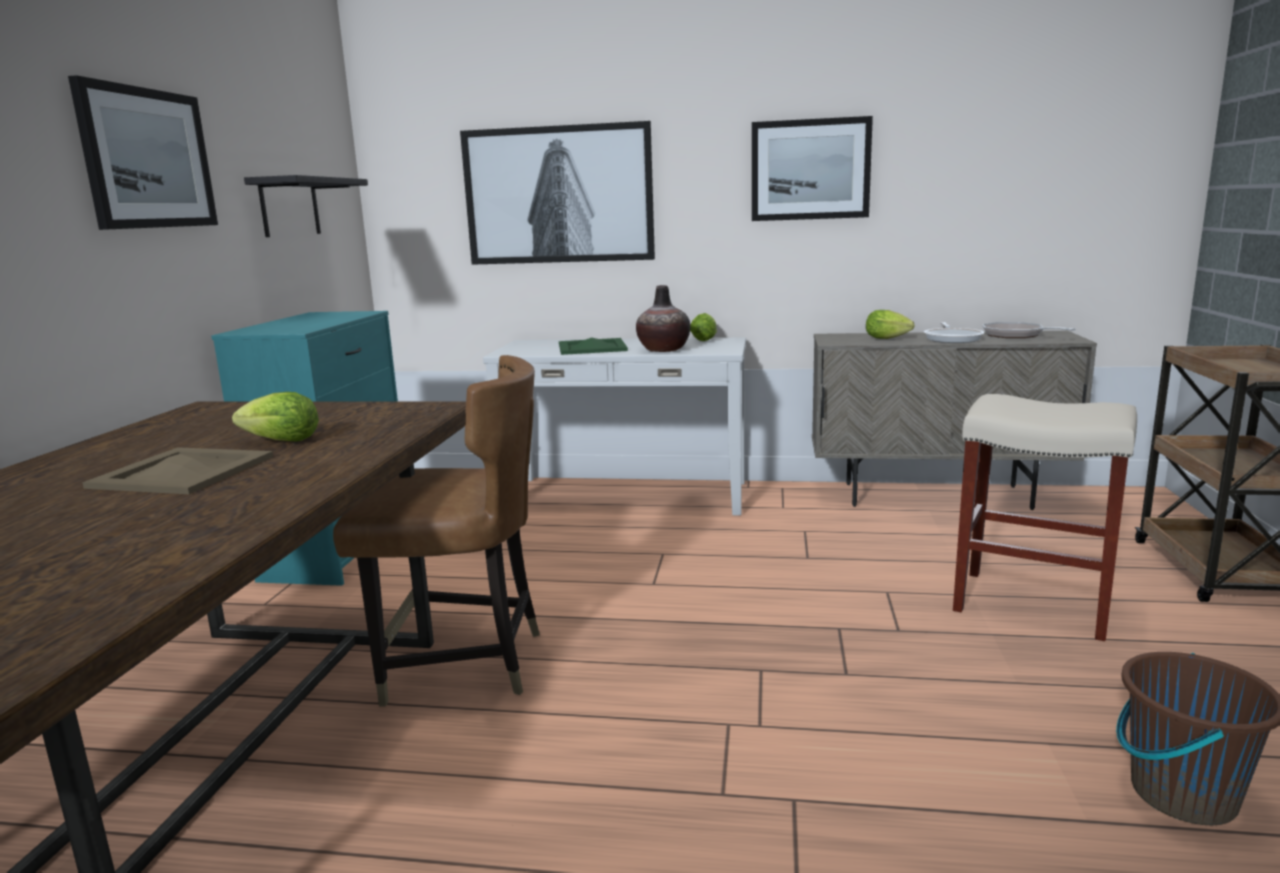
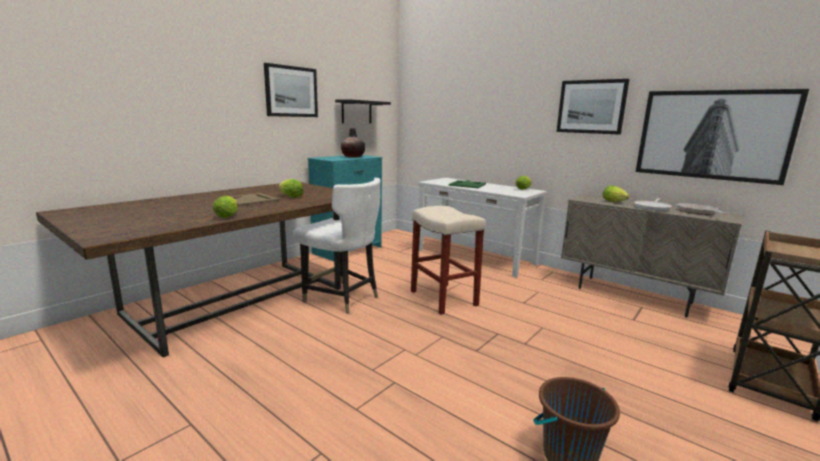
camera: 30 degrees right, 0 degrees up
brown chair [333,355,540,707] -> white chair [293,178,381,314]
picture [460,121,655,265] -> picture moved to [636,89,809,185]
vase [636,285,690,352] -> vase moved to [341,128,365,158]
beige stool [953,394,1137,641] -> beige stool moved to [411,206,486,315]
none -> lettuce [213,196,238,218]

